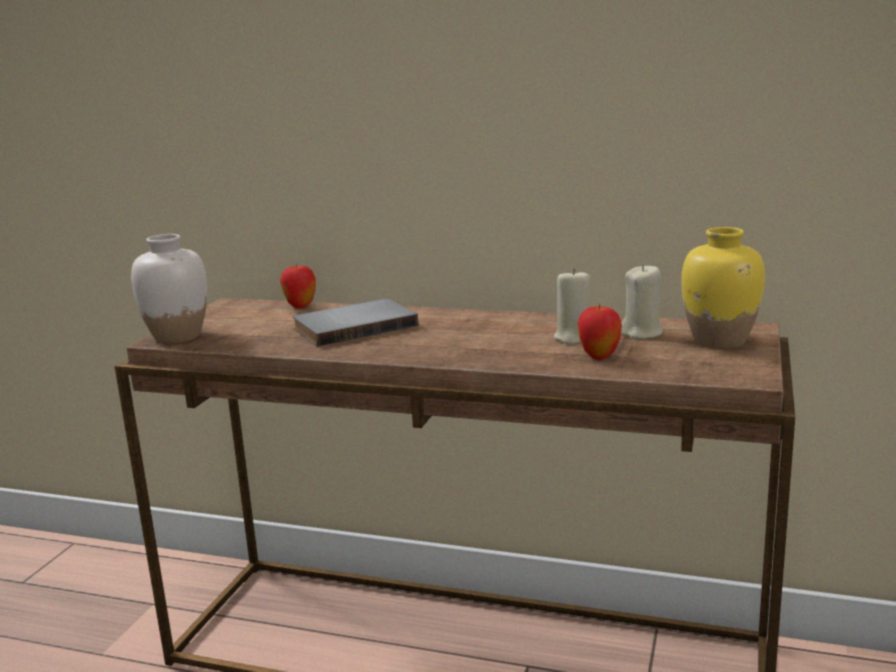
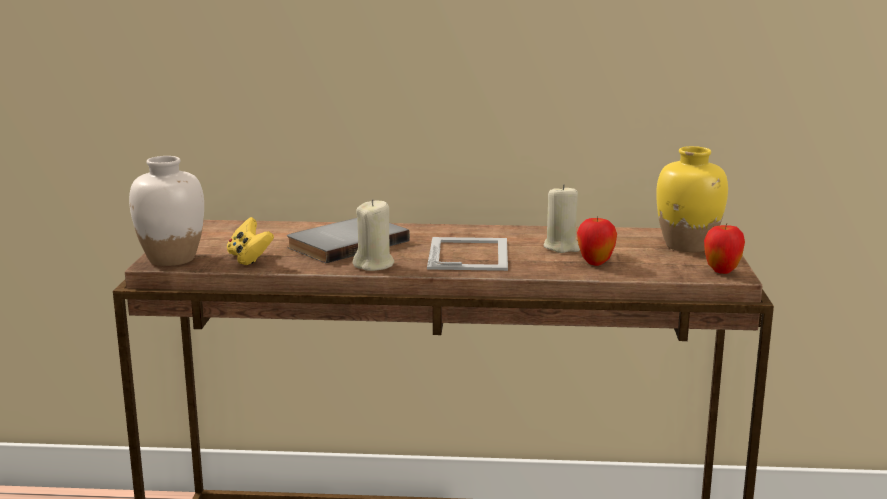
camera: 15 degrees left, 0 degrees up
apple [280,263,316,308] -> apple moved to [704,223,745,274]
beige candle [621,264,663,339] -> beige candle moved to [353,199,394,271]
none -> yellow game controller [227,217,274,265]
none -> picture frame [427,237,508,271]

